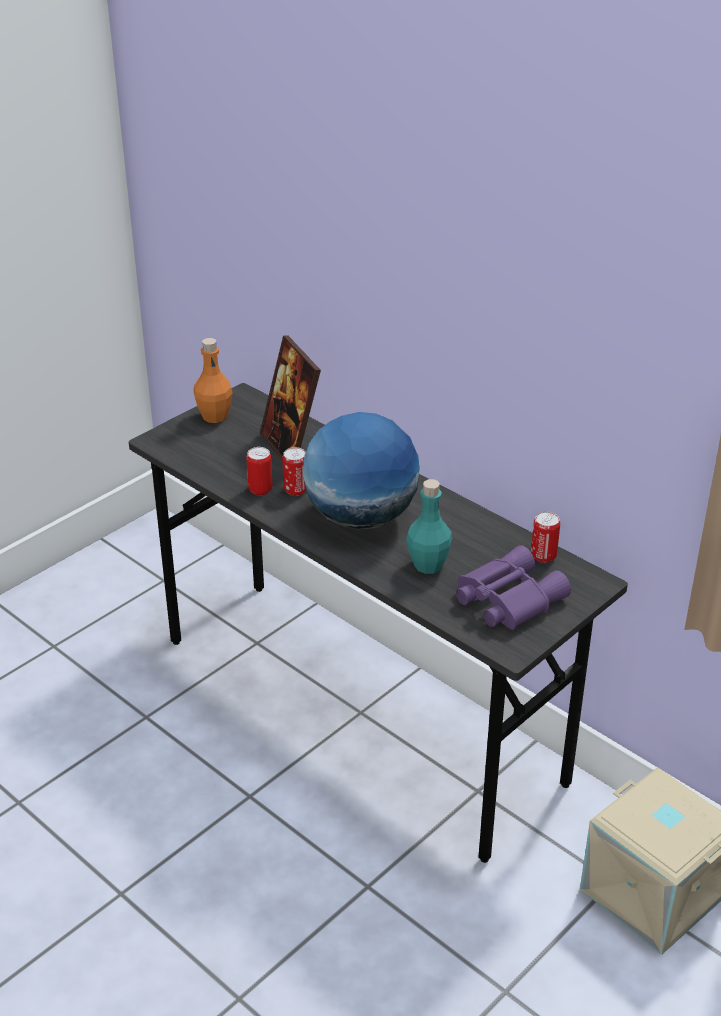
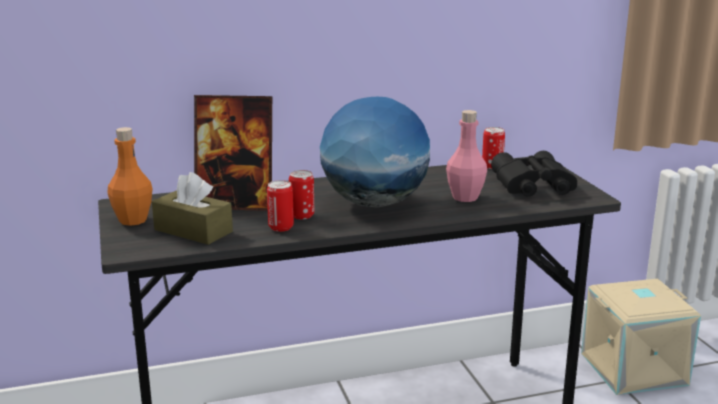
camera: 60 degrees left, 15 degrees down
turquoise bottle [406,479,452,574] -> pink bottle [446,110,487,202]
purple binoculars [456,545,571,630] -> black binoculars [491,151,577,197]
none -> brown tissue box [152,172,233,245]

